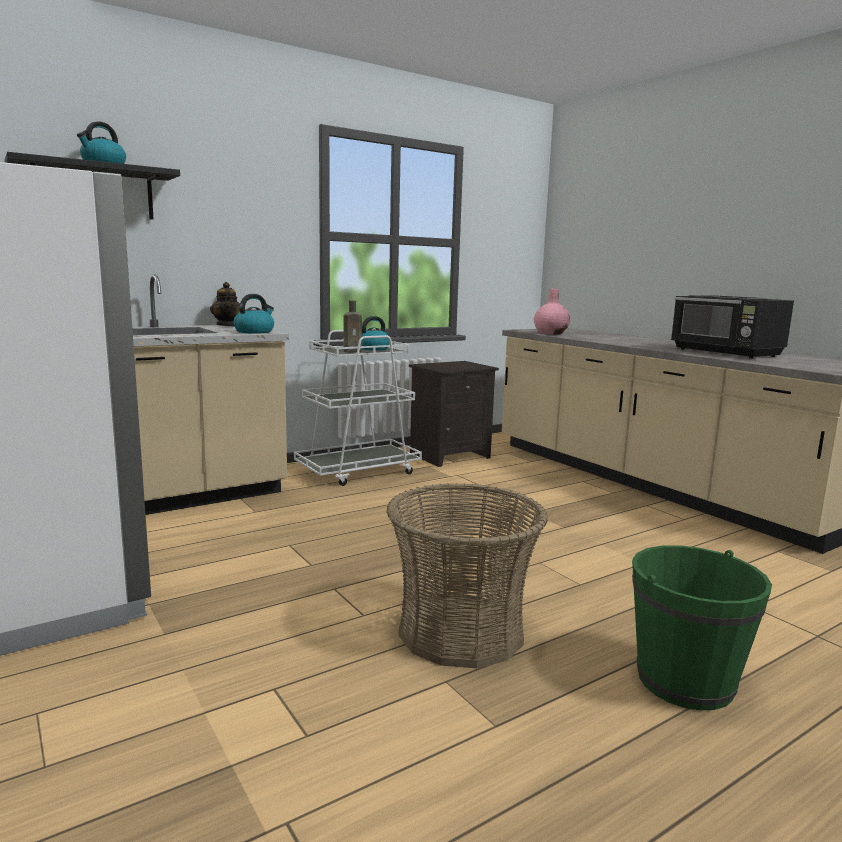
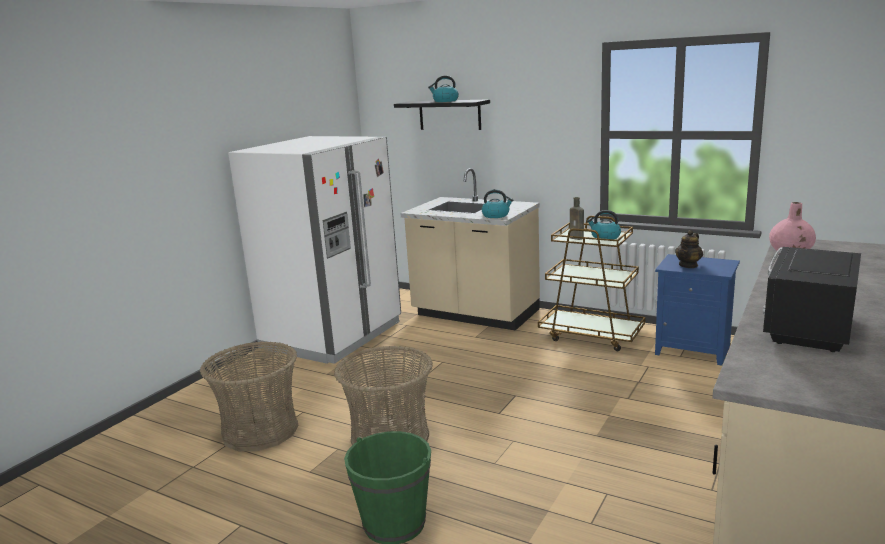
camera: 65 degrees right, 5 degrees up
teapot [210,282,240,326] -> teapot moved to [675,230,703,268]
white cart [294,330,422,486] -> brown cart [538,216,646,351]
black nightstand [409,361,499,467] -> blue nightstand [655,254,740,366]
none -> basket [200,341,298,451]

